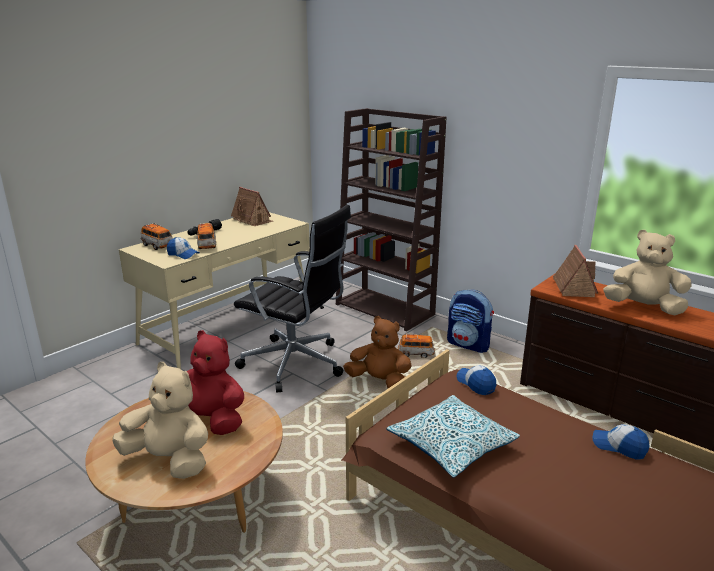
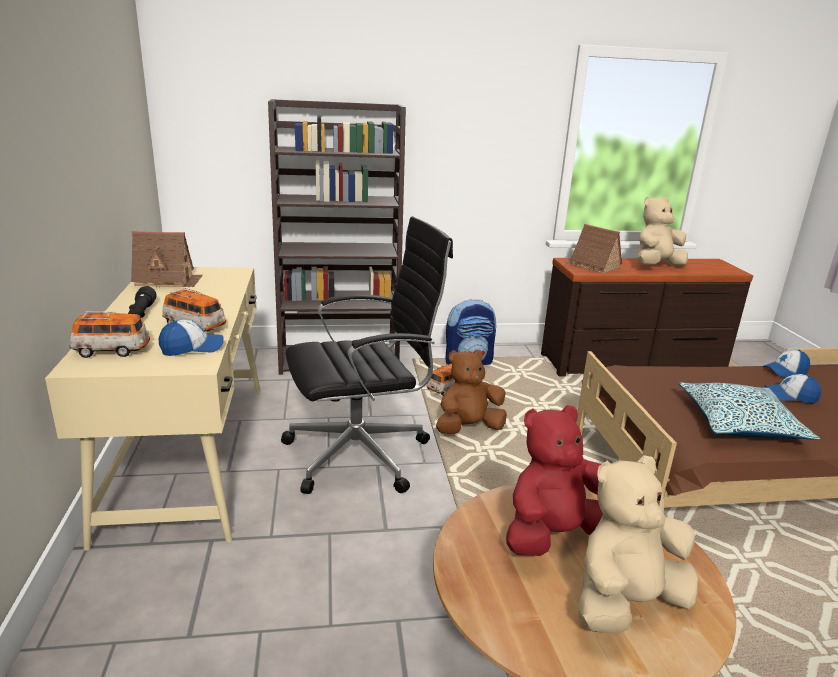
camera: 50 degrees left, 0 degrees up
cap [457,365,496,395] -> cap moved to [764,374,821,404]

